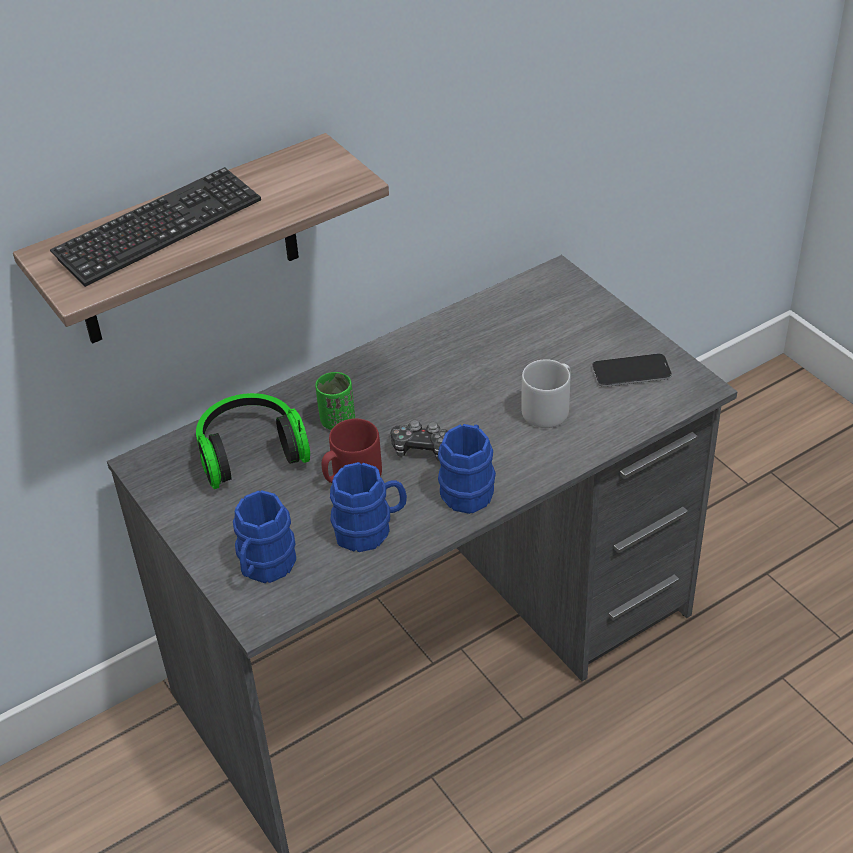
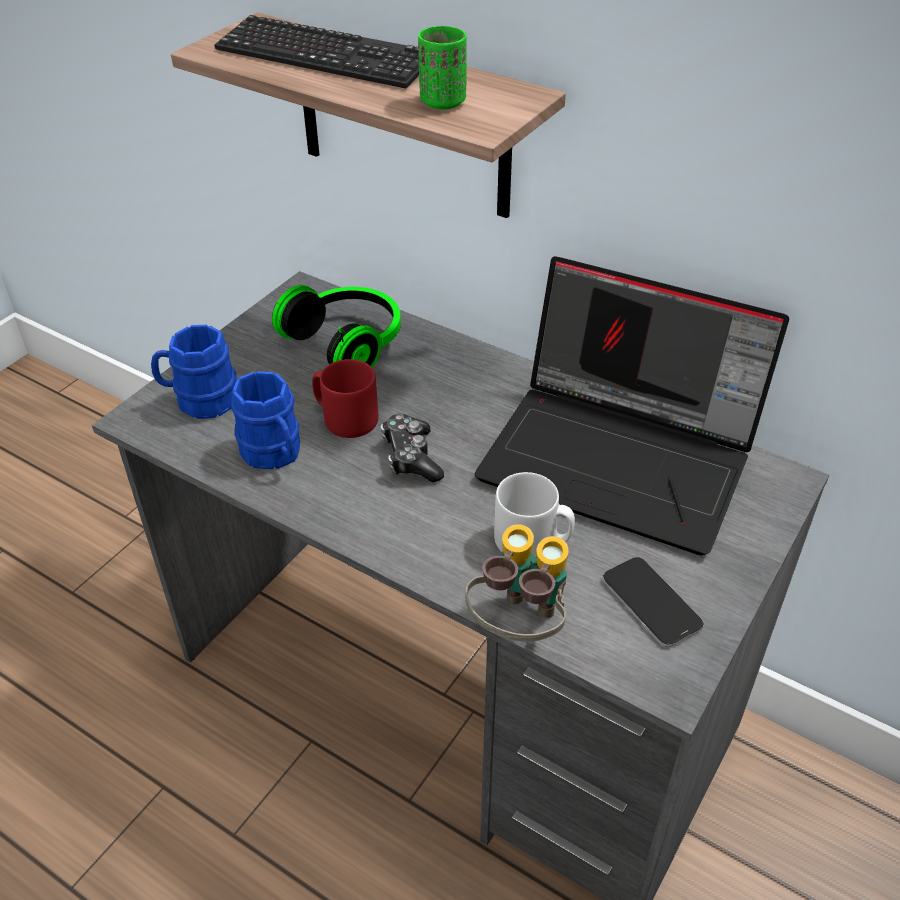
camera: 65 degrees right, 0 degrees up
green cup [315,372,355,430] -> green cup moved to [418,26,467,109]
blue mug [438,424,496,514] -> none
none -> binoculars [466,524,569,642]
none -> laptop [475,256,789,556]

